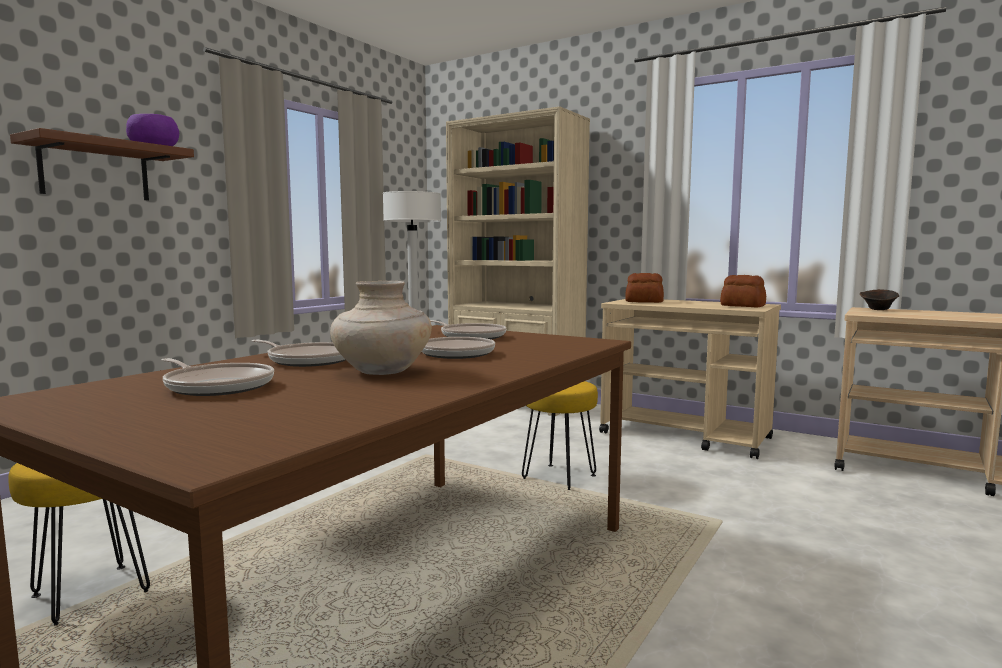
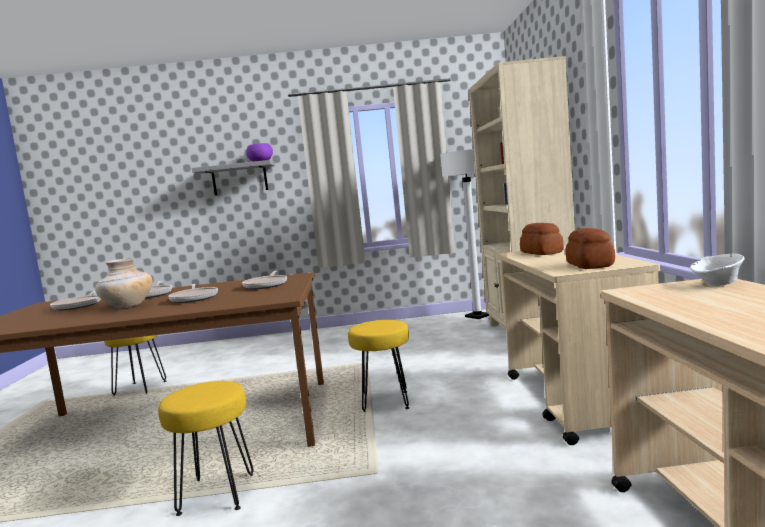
camera: 55 degrees right, 0 degrees up
brown shelf [10,128,194,200] -> grey shelf [192,160,275,195]
brown bowl [860,289,899,310] -> white bowl [690,253,745,286]
none -> yellow stool [158,381,254,516]

